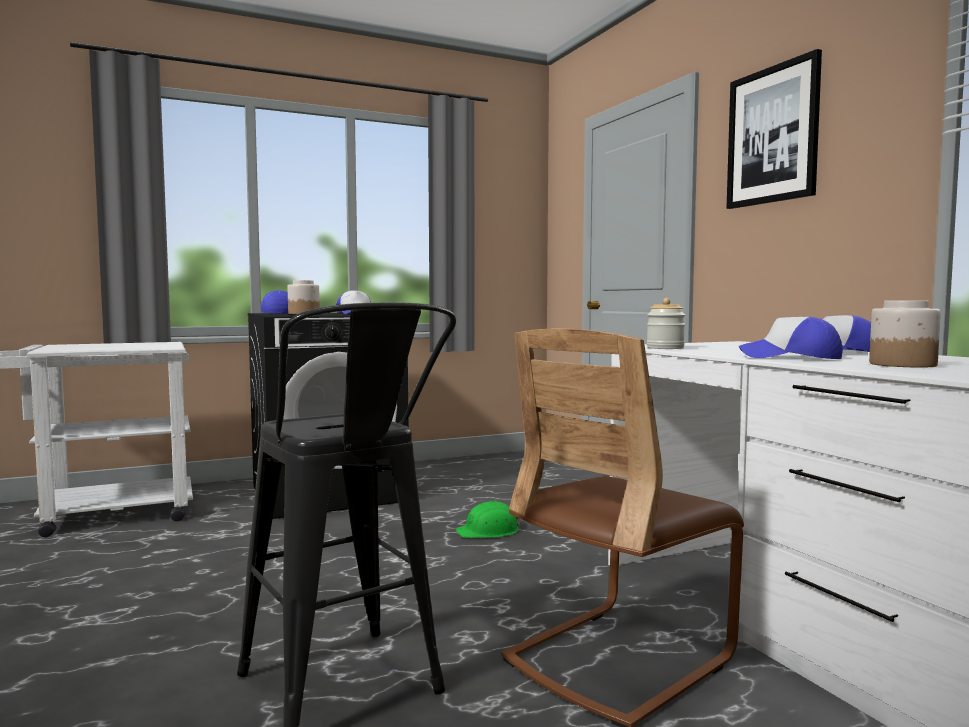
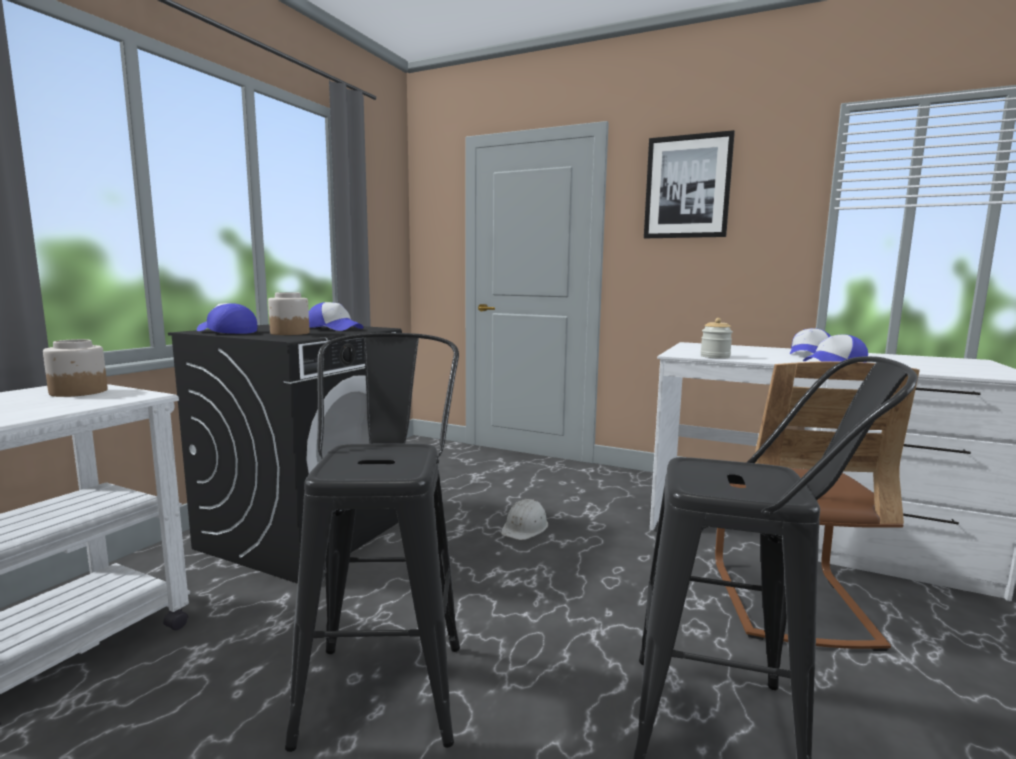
camera: 40 degrees left, 5 degrees up
green hard hat [455,501,520,538] -> white hard hat [501,499,548,540]
jar [869,300,941,368] -> jar moved to [43,339,108,397]
none -> black stool [285,333,460,752]

